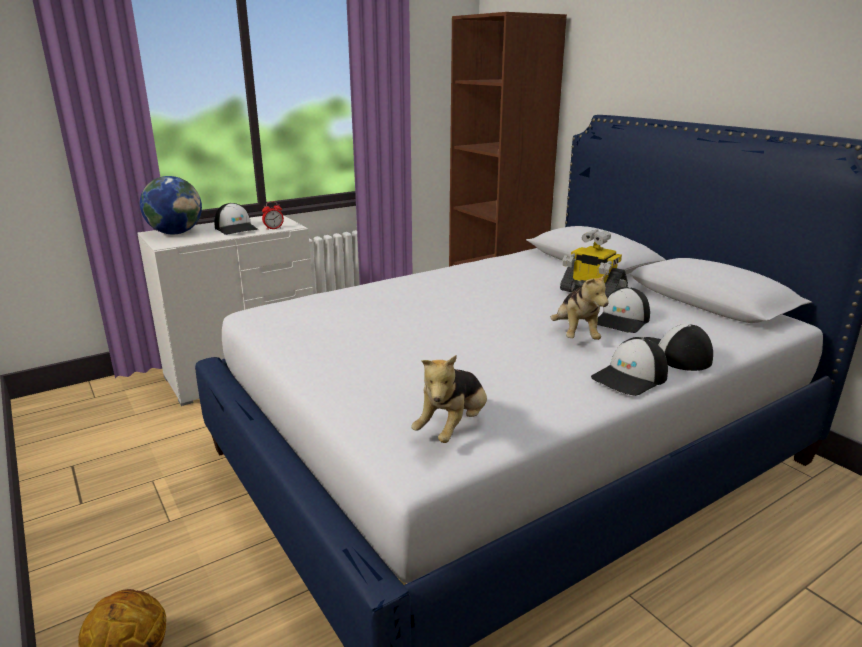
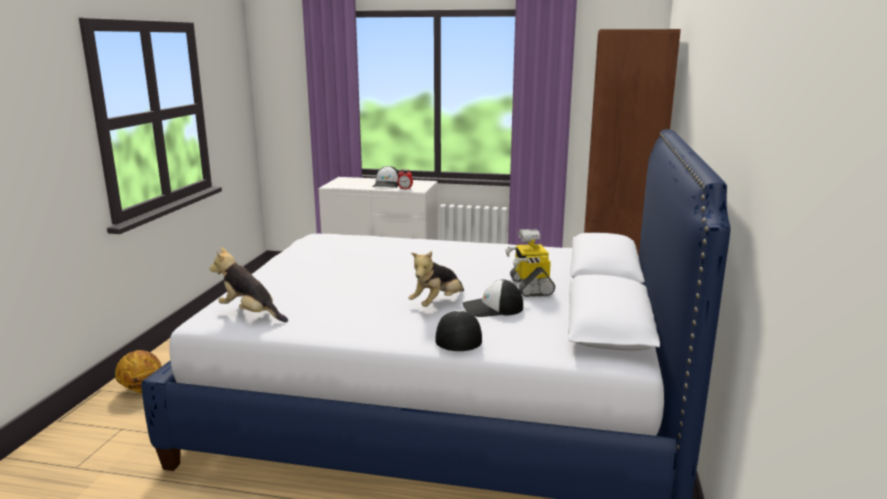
camera: 45 degrees right, 5 degrees down
globe [140,176,202,234] -> none
plush toy [411,355,487,443] -> plush toy turned 45 degrees clockwise [209,247,288,322]
cap [591,337,668,396] -> none

